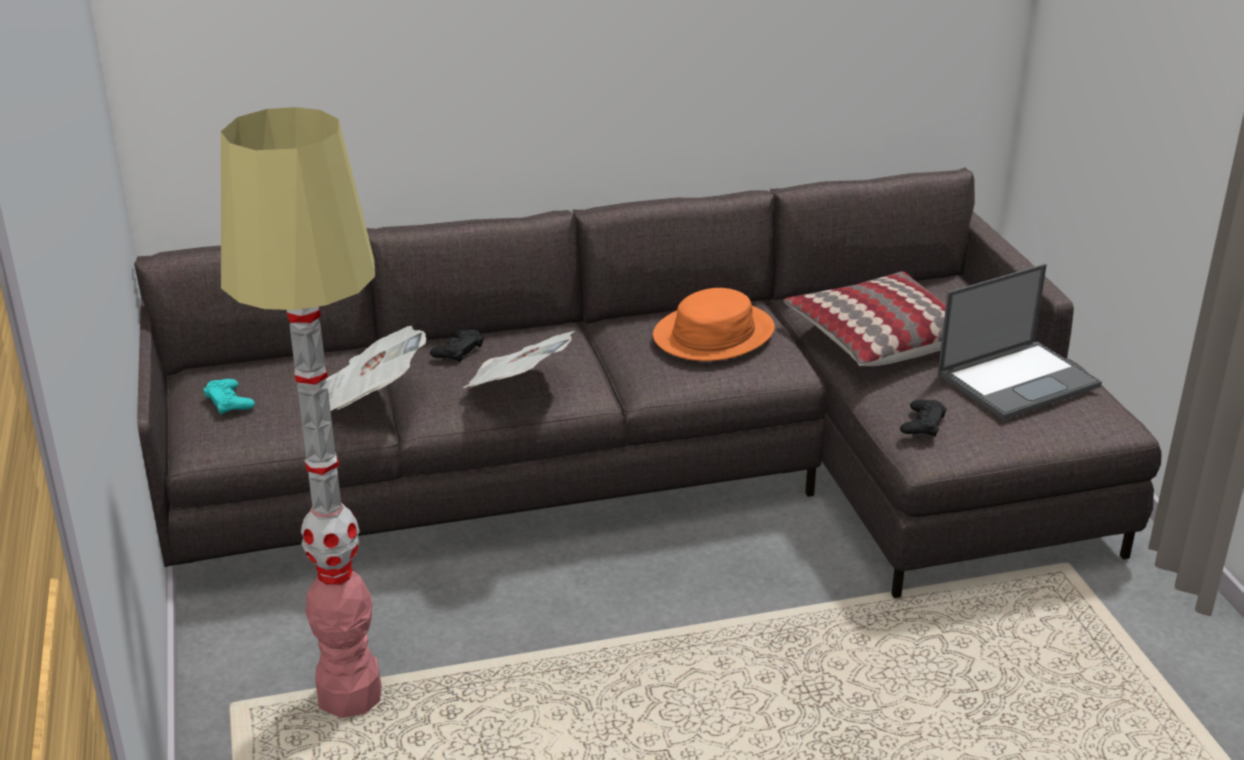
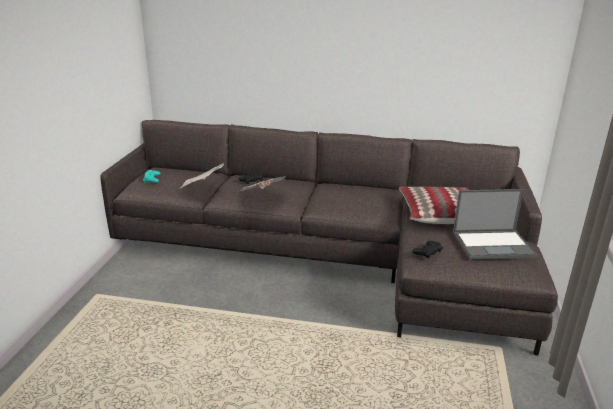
camera: 25 degrees right, 5 degrees down
floor lamp [221,107,382,718] -> none
orange hat [653,288,775,361] -> none

